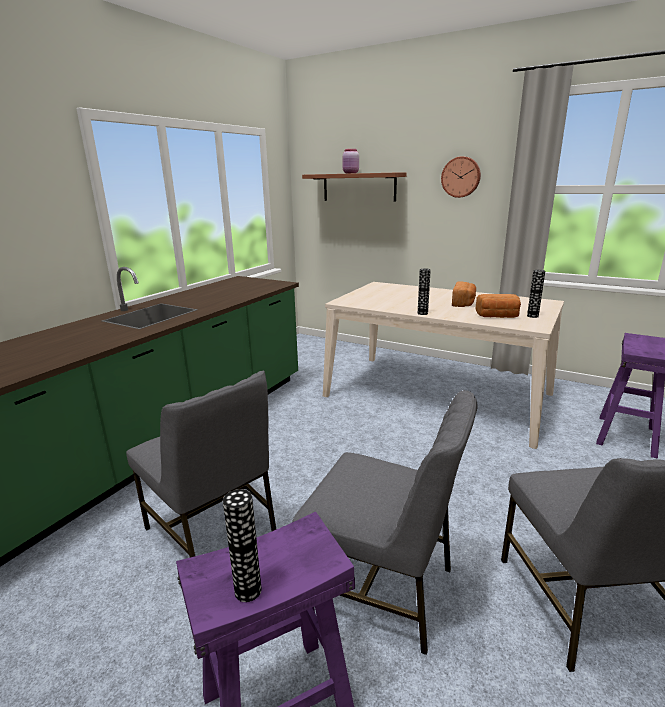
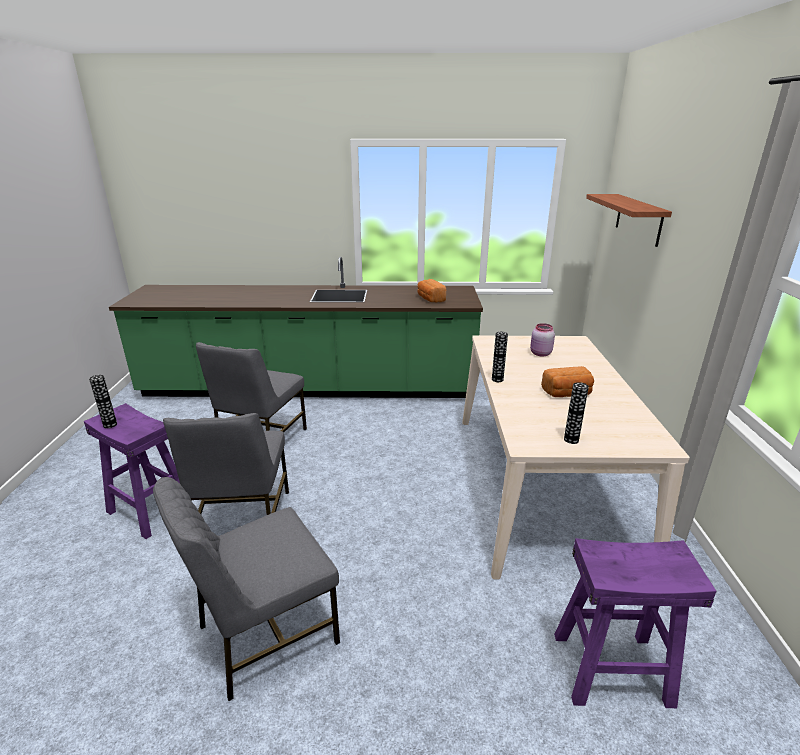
camera: 60 degrees right, 5 degrees up
pink jar [342,149,359,173] -> pink jar moved to [530,323,555,357]
wall clock [441,156,481,198] -> none
bread [475,294,521,318] -> bread moved to [417,279,446,303]

